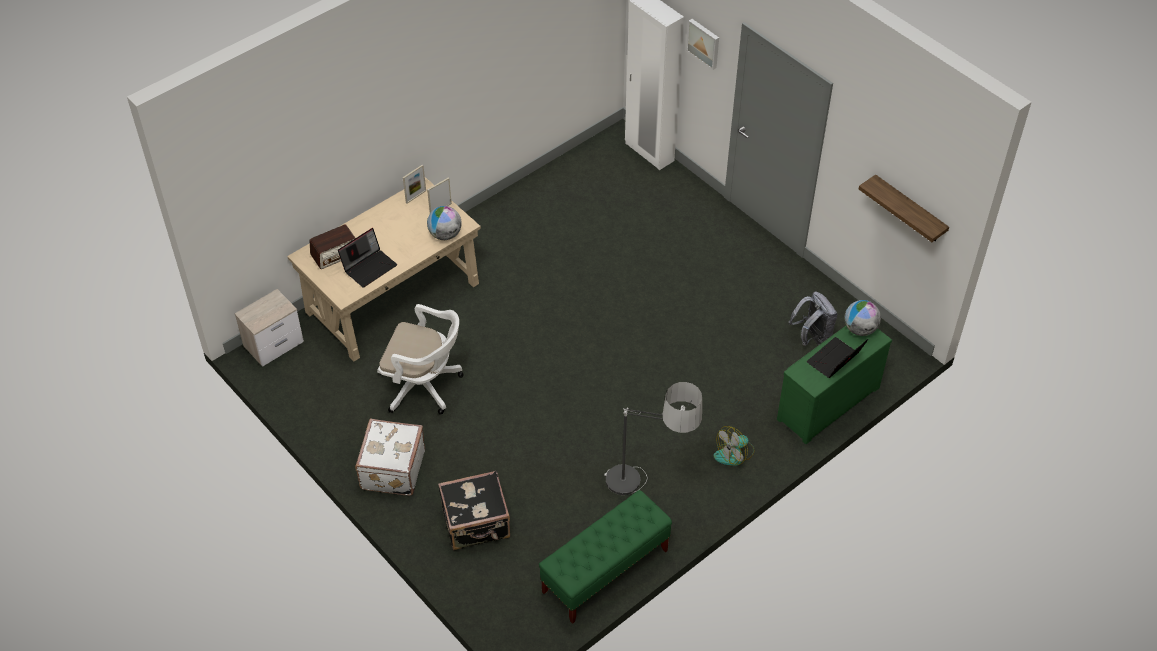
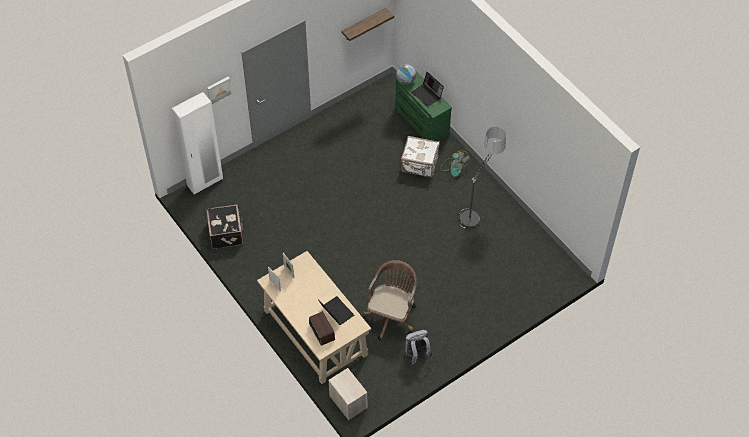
camera: 85 degrees left, 5 degrees up
white suitcase [355,419,425,496] -> white suitcase moved to [401,136,440,178]
white office chair [377,304,464,415] -> brown office chair [363,260,417,340]
globe [427,206,462,240] -> none
black suitcase [438,471,510,550] -> black suitcase moved to [206,204,243,249]
green bench [539,490,672,624] -> none
grey backpack [788,292,838,346] -> grey backpack moved to [405,330,433,364]

